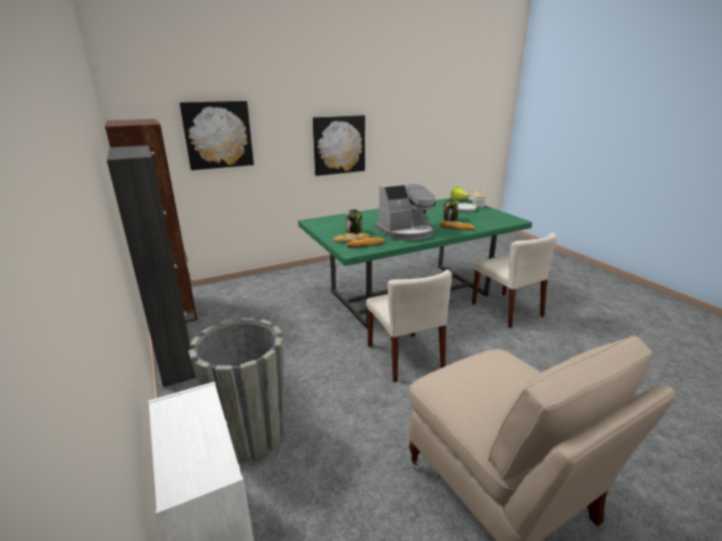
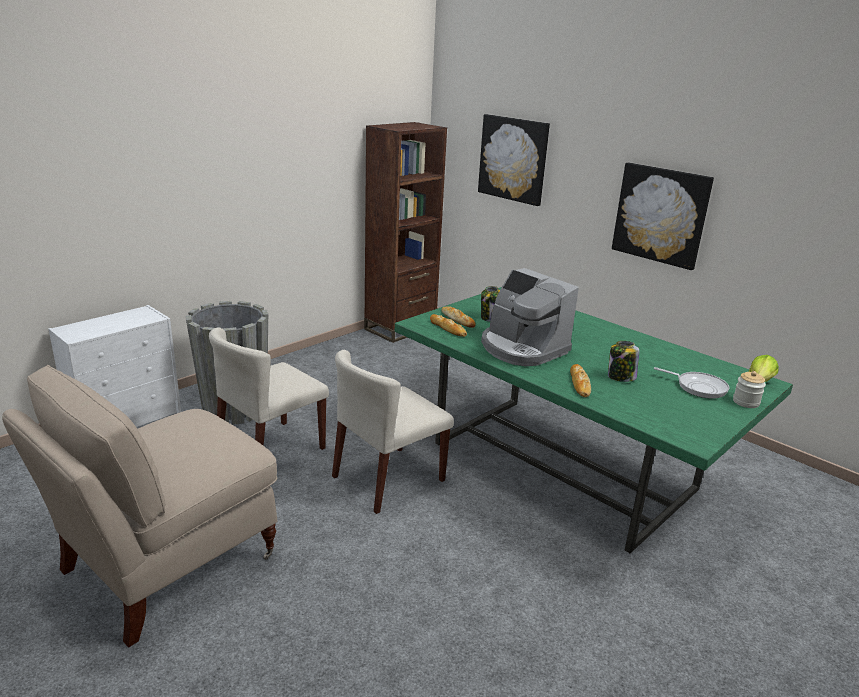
camera: 70 degrees right, 0 degrees up
black cabinet [107,145,196,387] -> none
beige chair [472,233,557,328] -> beige chair moved to [209,327,329,450]

